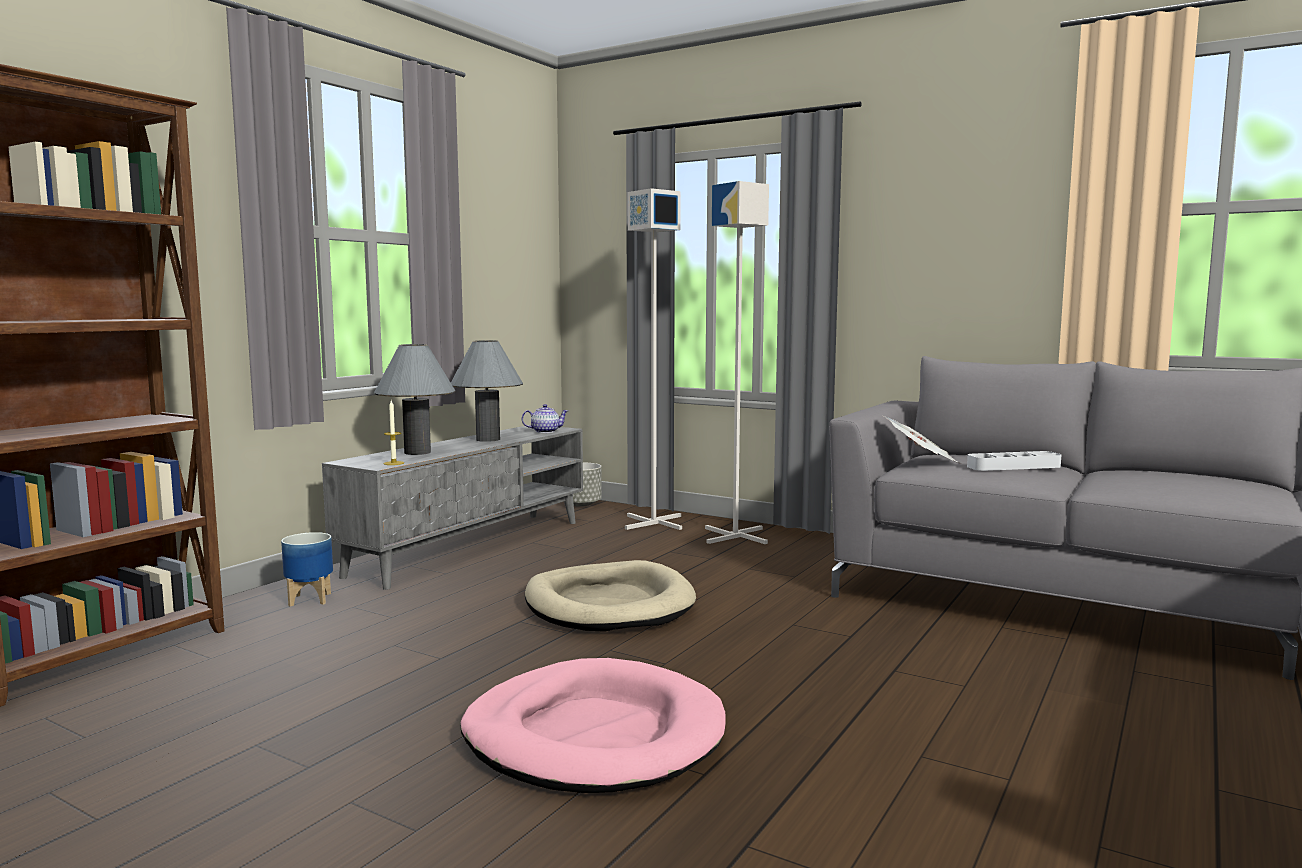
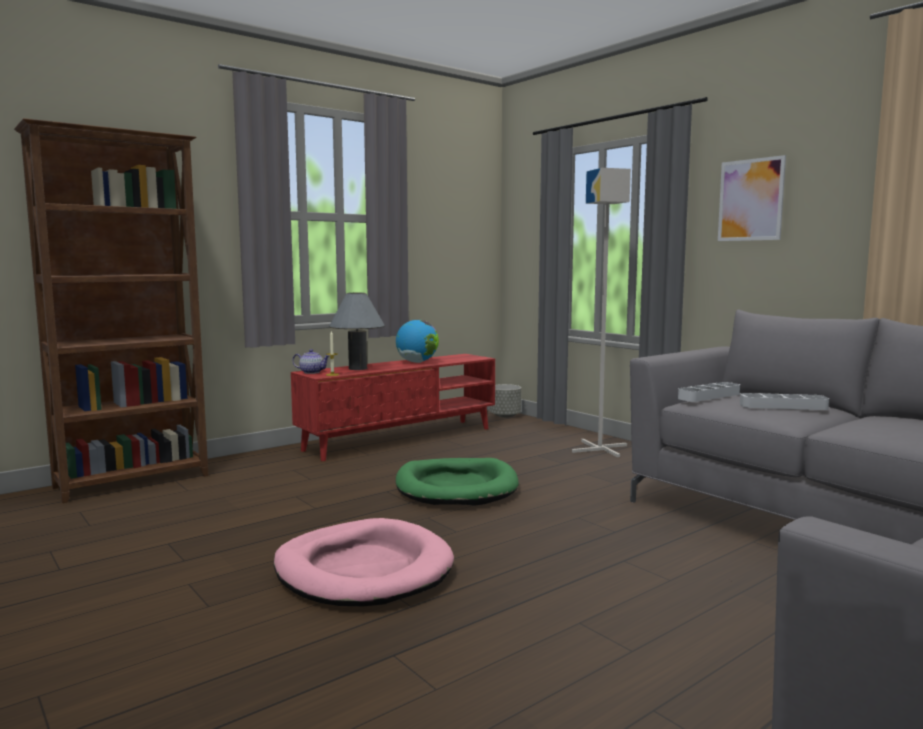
camera: 20 degrees right, 0 degrees up
planter [281,532,333,607] -> none
grey tv stand [322,425,583,590] -> red tv stand [291,354,495,461]
grey table lamp [451,340,523,442] -> globe [396,320,439,363]
teapot [522,404,569,433] -> teapot moved to [292,349,330,374]
beige dog bed [525,560,696,632] -> green dog bed [396,458,519,506]
grey floor lamp [625,188,682,530] -> none
newspaper [883,416,961,464] -> grey tray [678,382,740,402]
none -> picture [718,155,786,241]

